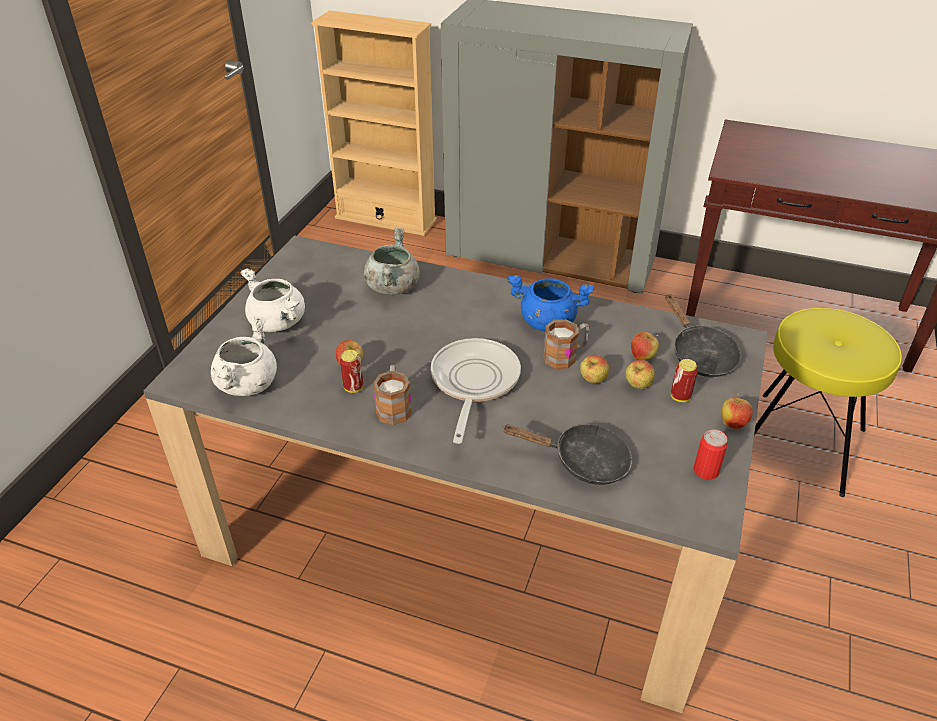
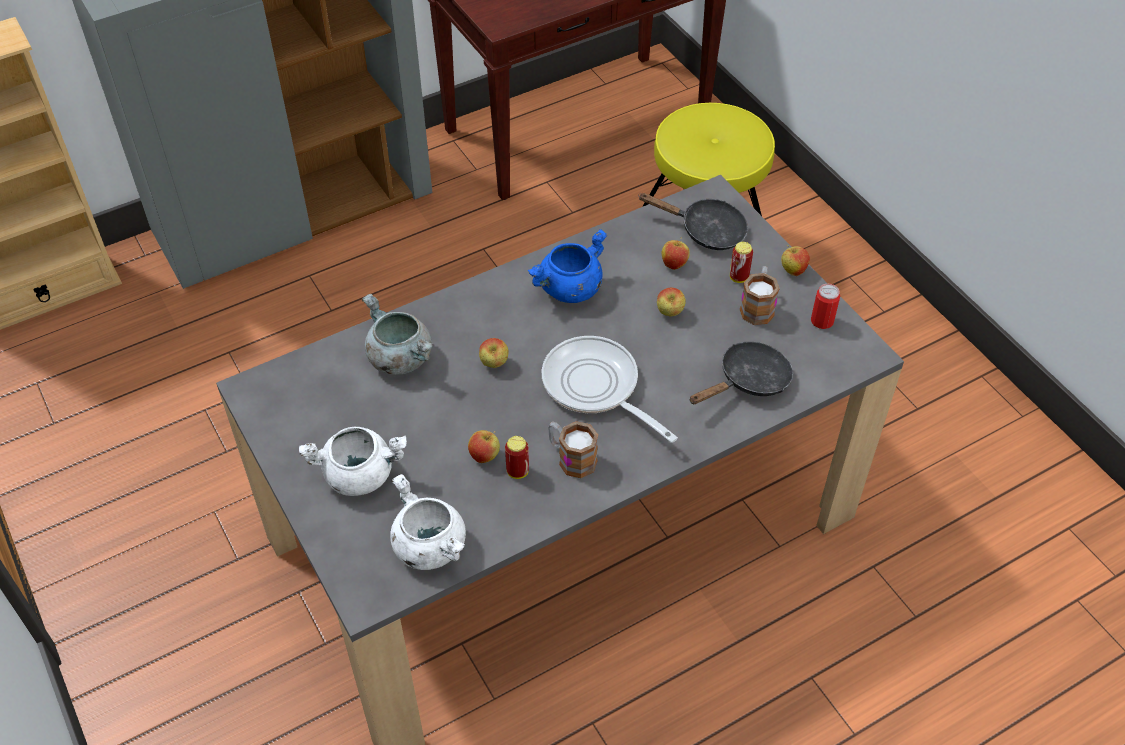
camera: 50 degrees left, 10 degrees up
mug [543,319,590,369] -> mug moved to [740,266,780,325]
apple [625,360,655,389] -> apple moved to [479,338,509,368]

